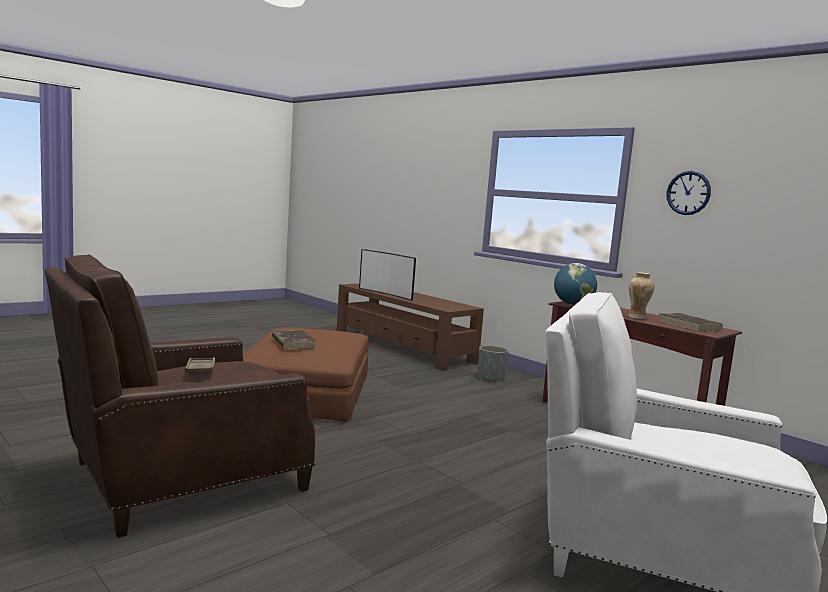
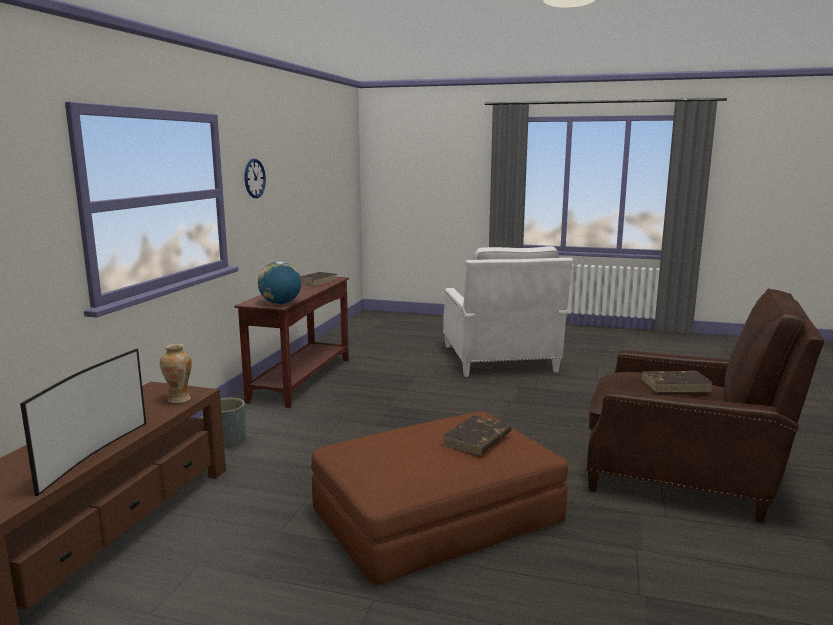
camera: 120 degrees left, 5 degrees up
brown tray [185,357,215,375] -> brown book [641,371,713,392]
vase [628,272,655,319] -> vase moved to [160,344,192,403]

